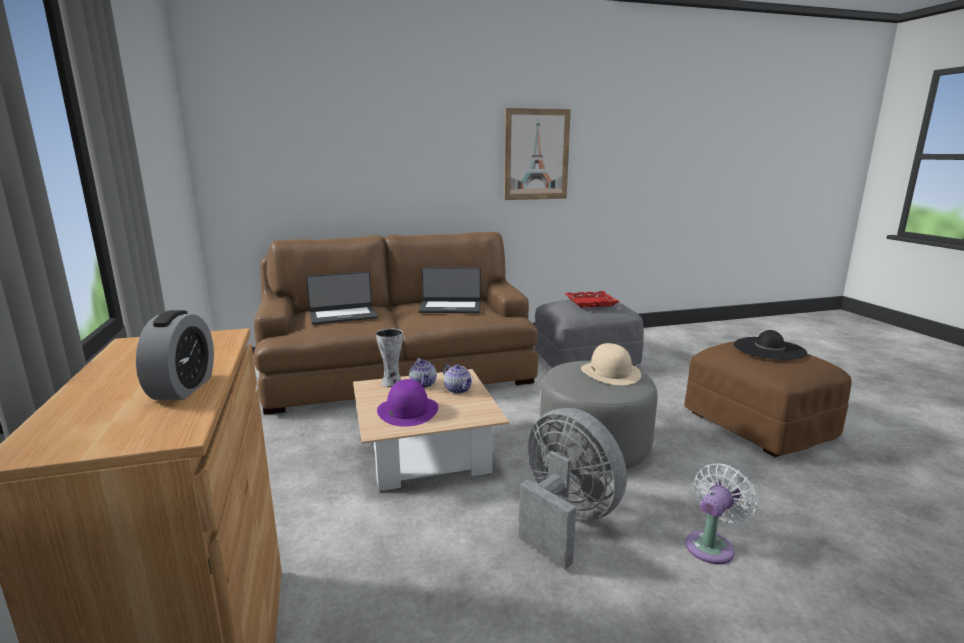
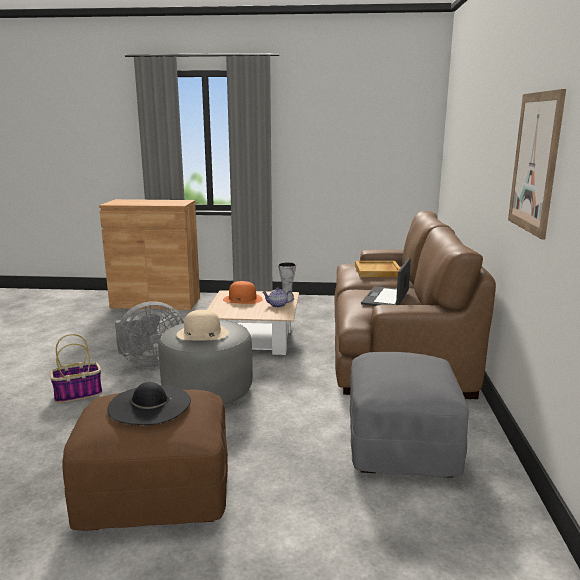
camera: 110 degrees right, 0 degrees up
alarm clock [136,310,214,400] -> none
laptop [306,272,378,325] -> beige tray [355,261,400,277]
purple hat [377,379,438,427] -> orange hat [223,281,263,304]
teapot [443,364,473,394] -> none
red tray [565,291,619,308] -> none
white fan [685,463,758,565] -> basket [50,334,103,403]

